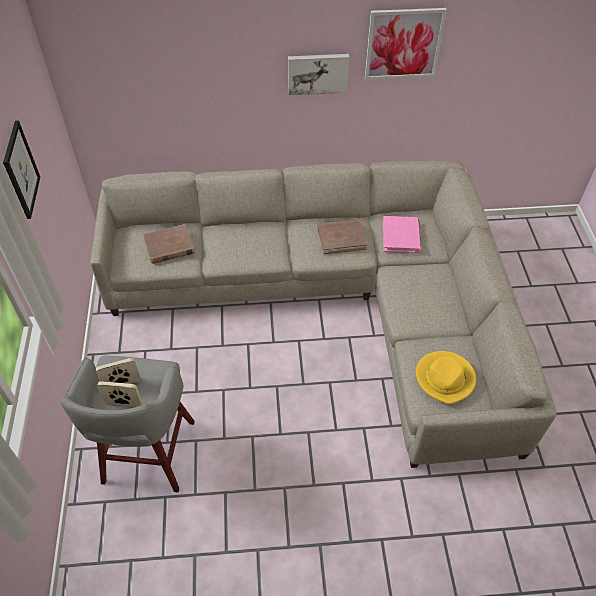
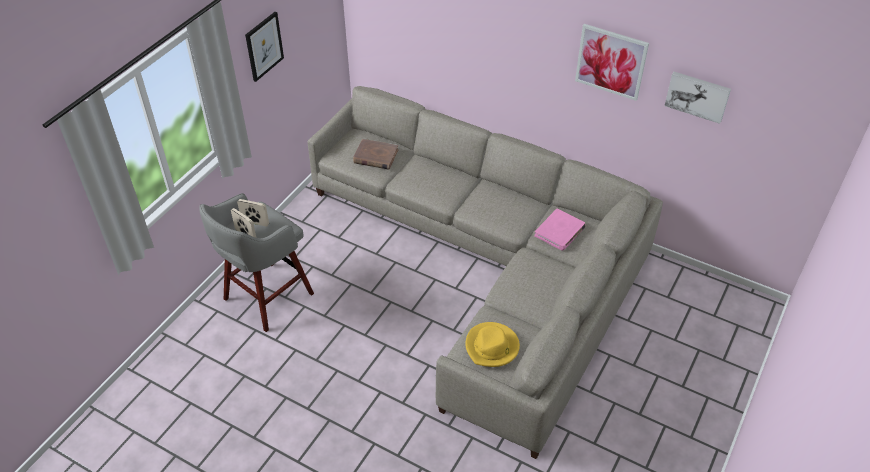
camera: 35 degrees right, 5 degrees down
picture [288,54,349,95] -> picture moved to [665,72,731,124]
brown book [317,219,367,254] -> none

